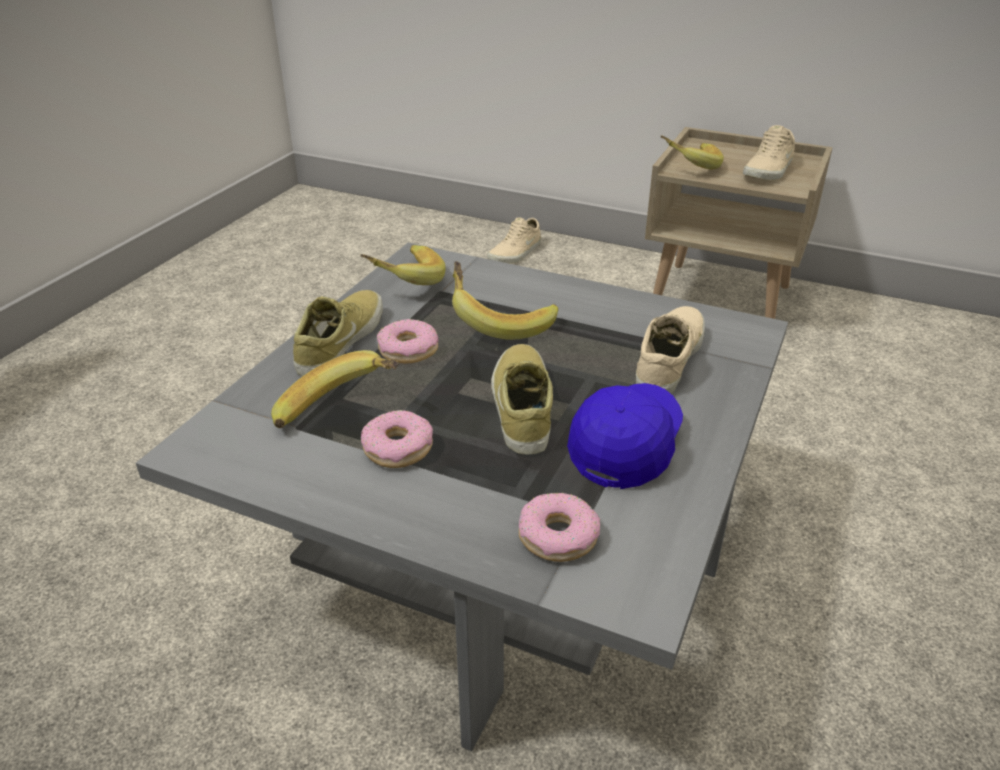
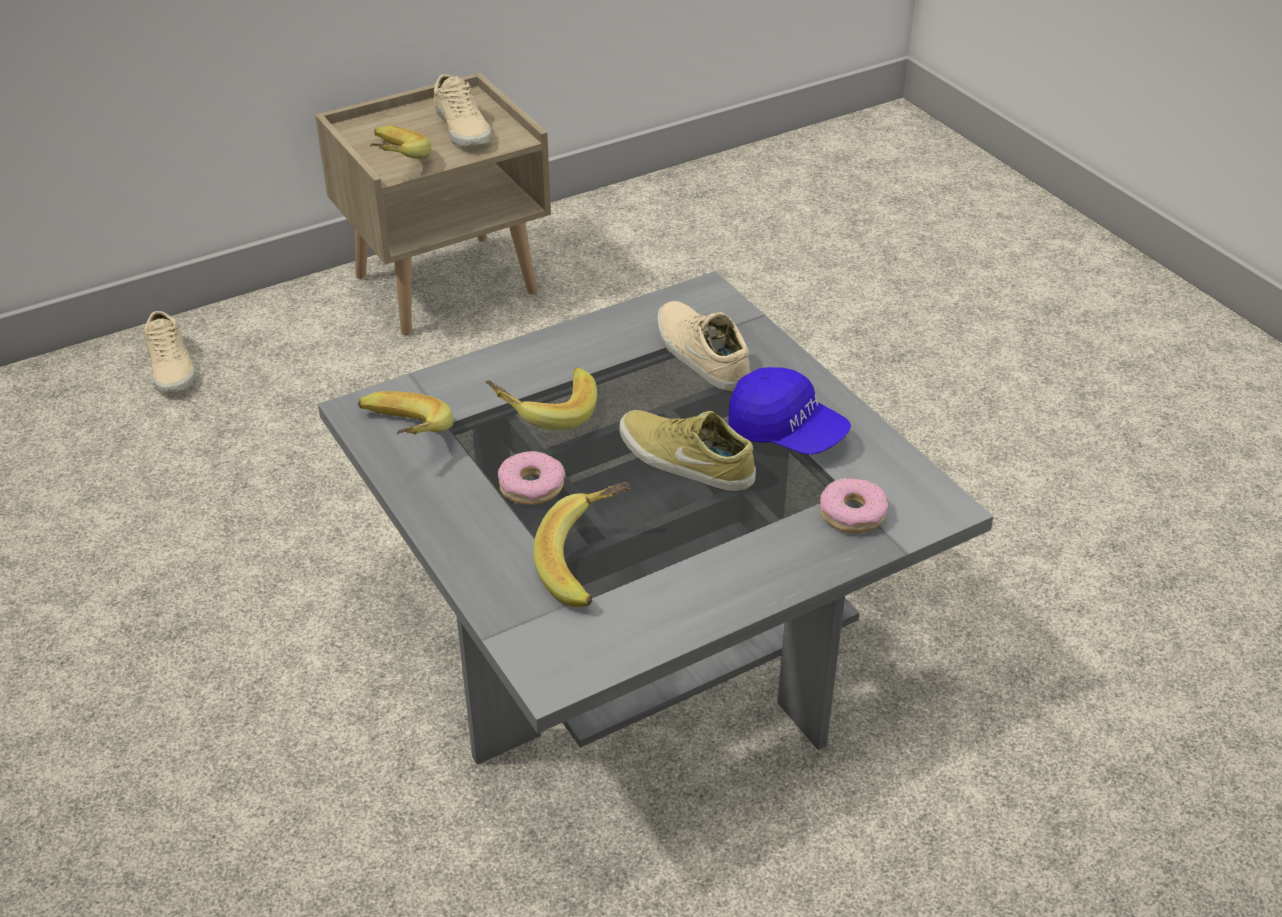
camera: 55 degrees left, 5 degrees up
beige shoe [293,290,383,376] -> none
donut [361,410,433,468] -> none
blue cap [567,383,683,489] -> blue cap turned 150 degrees clockwise [729,367,851,455]

